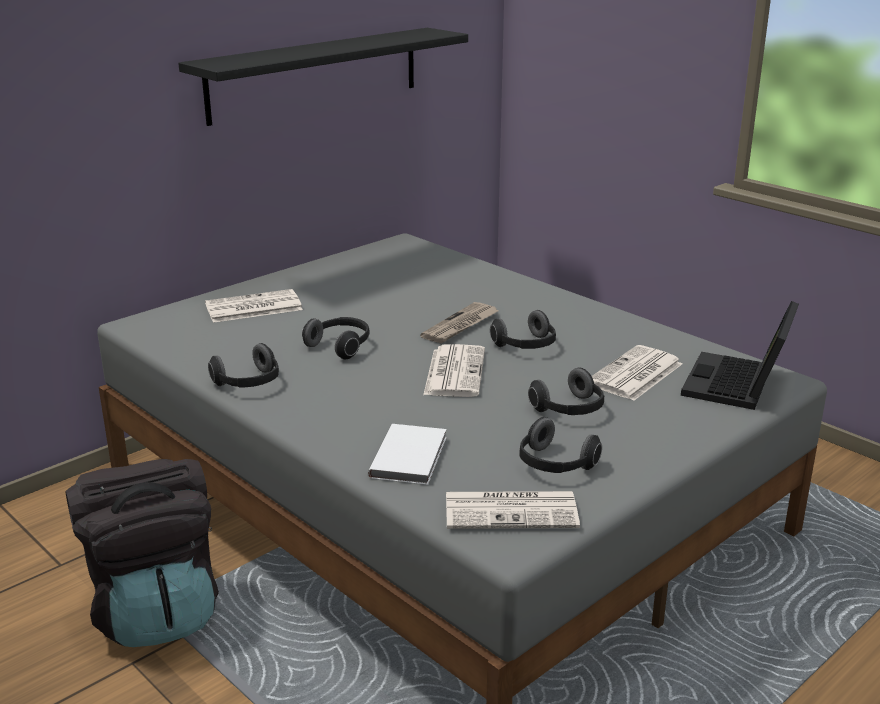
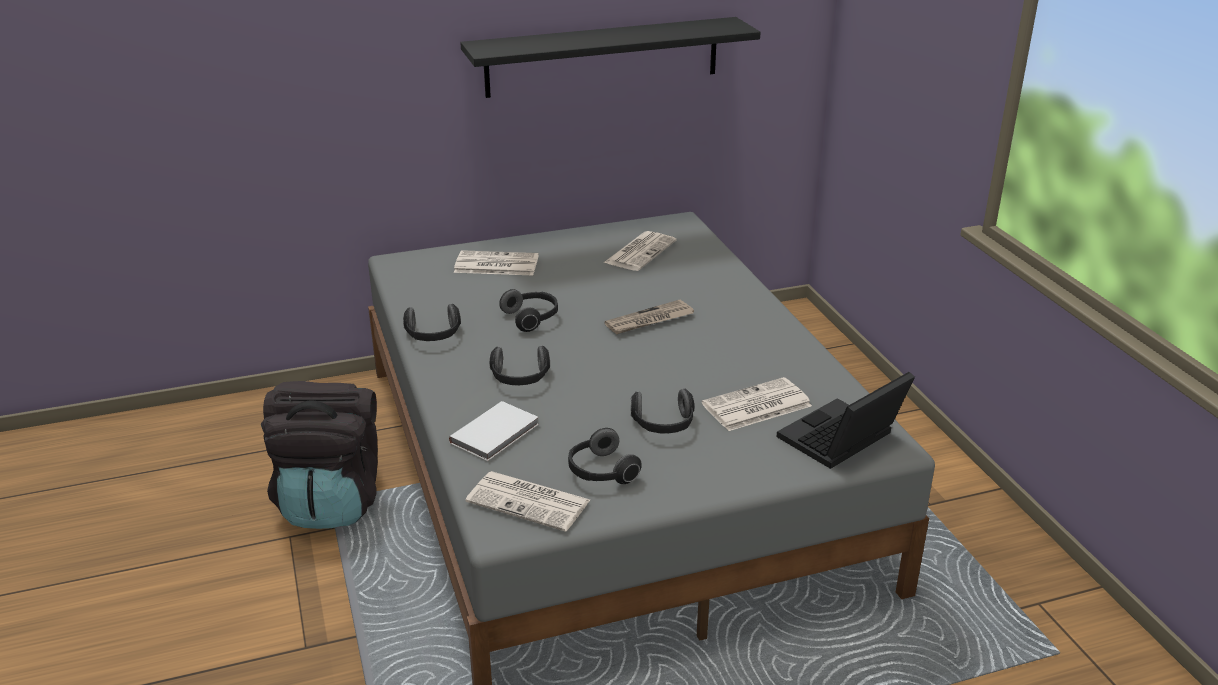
camera: 25 degrees right, 5 degrees up
newspaper [423,344,485,397] -> newspaper moved to [603,231,676,271]
headphones [490,310,556,349] -> headphones moved to [489,346,550,385]

